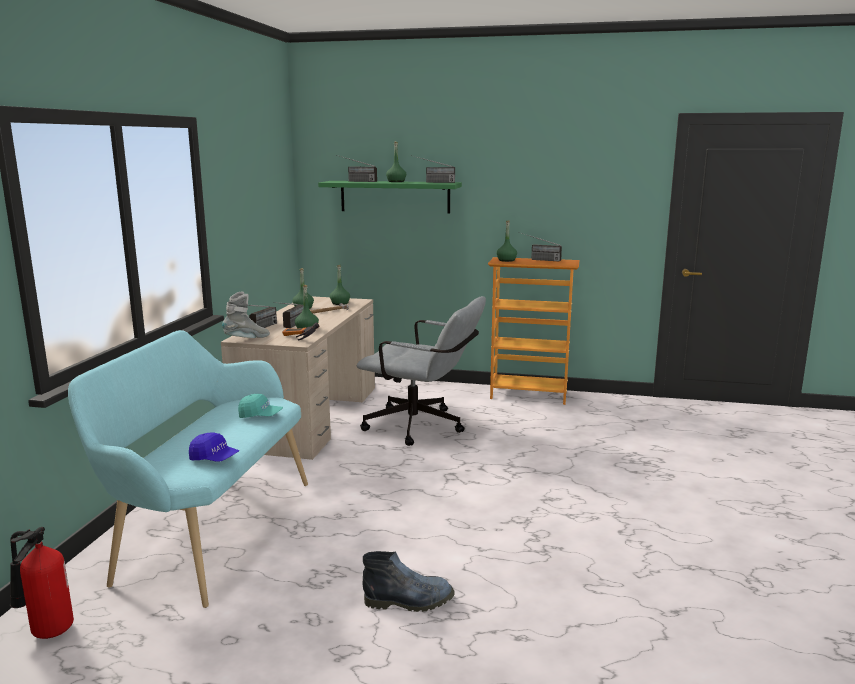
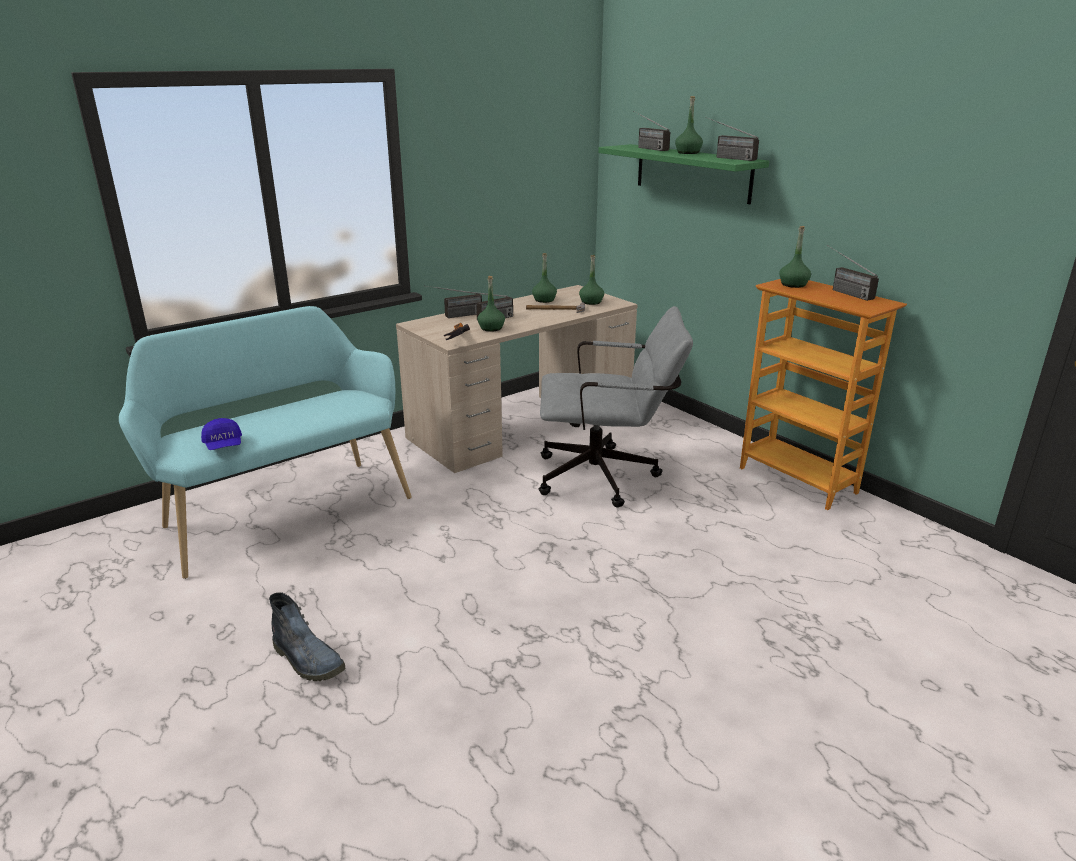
camera: 40 degrees right, 10 degrees up
fire extinguisher [10,527,74,639] -> none
grey boot [222,291,270,338] -> none
turquoise cap [238,394,283,418] -> none
grey office chair [357,296,486,446] -> grey office chair turned 60 degrees counterclockwise [539,306,693,507]

